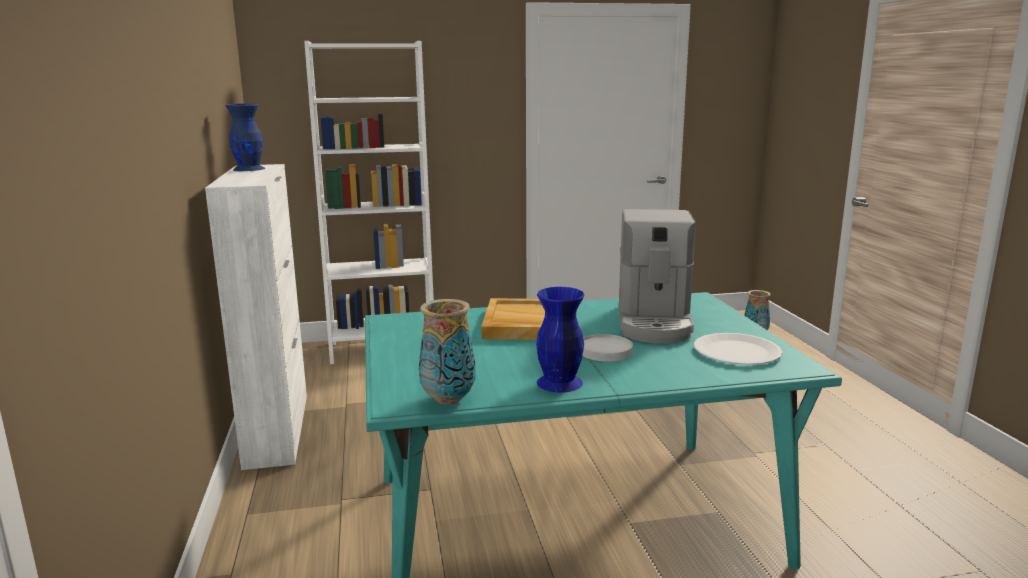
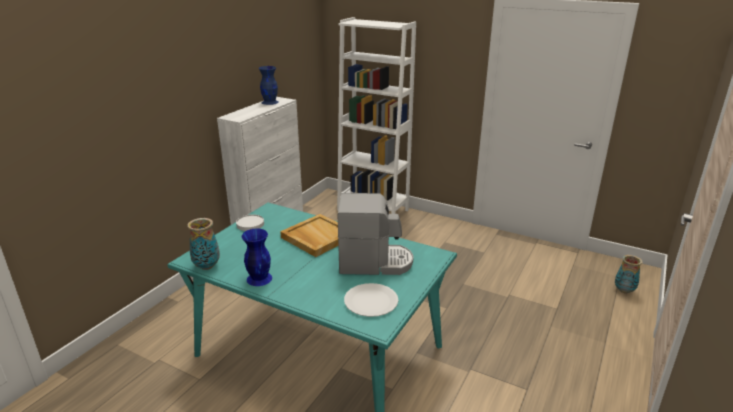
camera: 40 degrees right, 10 degrees up
white plate [583,334,633,362] -> white plate moved to [236,214,264,231]
coffee machine [619,209,696,344] -> coffee machine turned 135 degrees counterclockwise [338,193,414,275]

